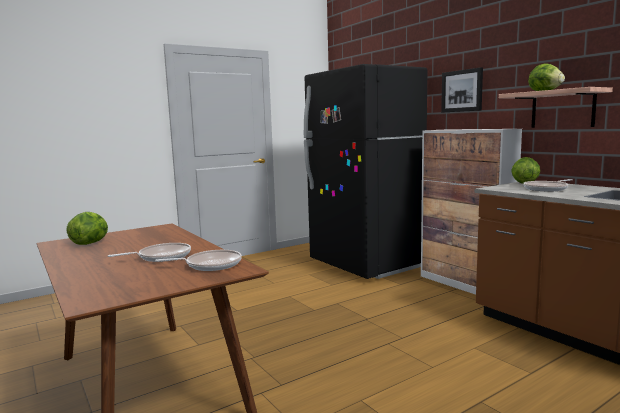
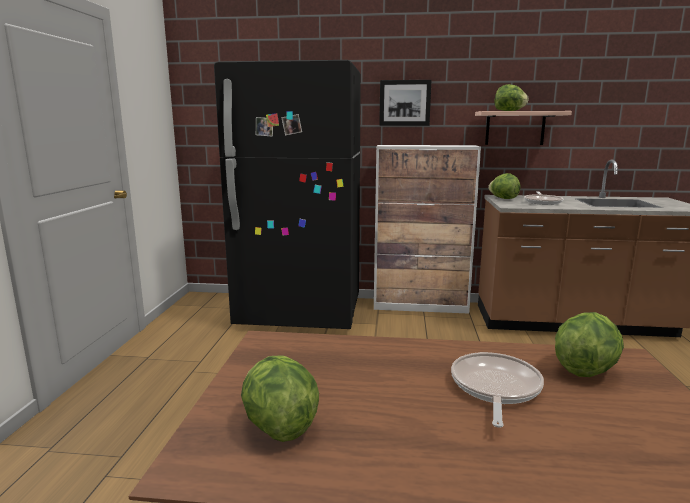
camera: 50 degrees left, 5 degrees up
frying pan [155,250,242,271] -> lettuce [555,312,624,377]

